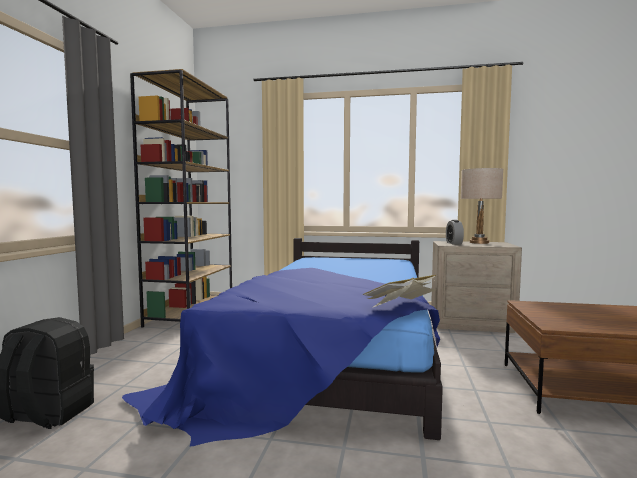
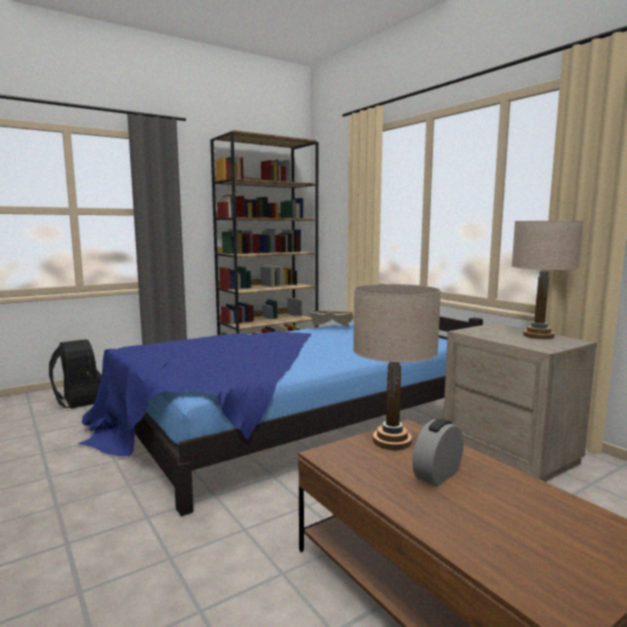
camera: 45 degrees right, 5 degrees up
book [362,275,436,308] -> book moved to [308,311,353,327]
alarm clock [446,220,464,244] -> alarm clock moved to [412,418,463,487]
none -> beige table lamp [353,284,441,450]

